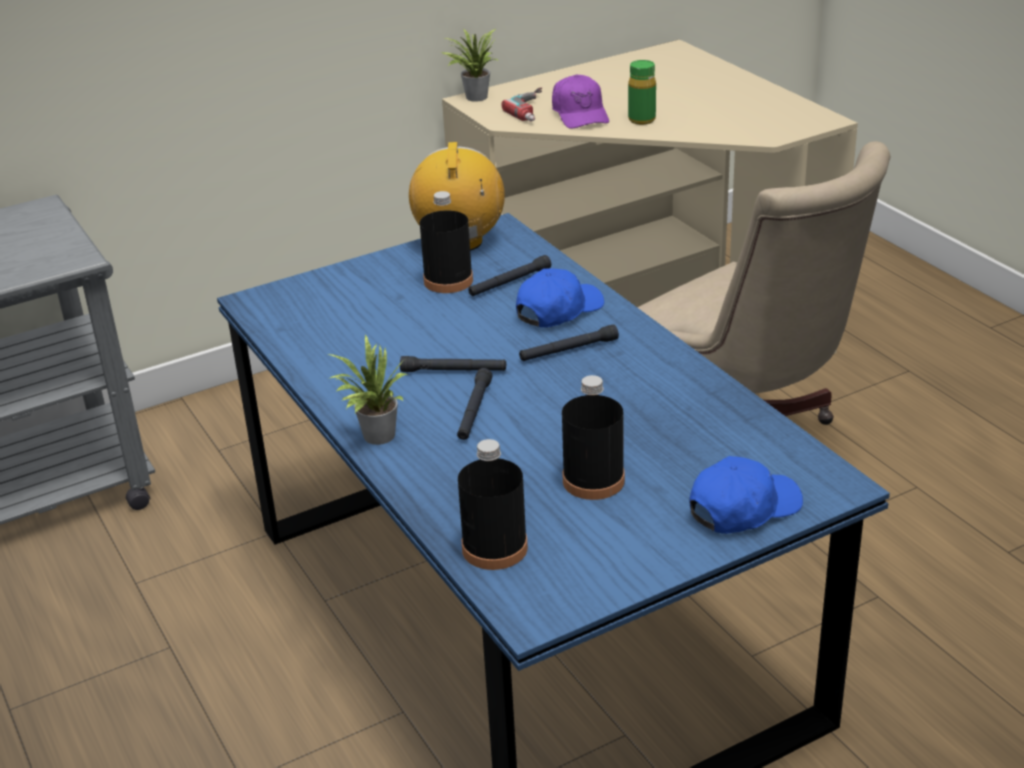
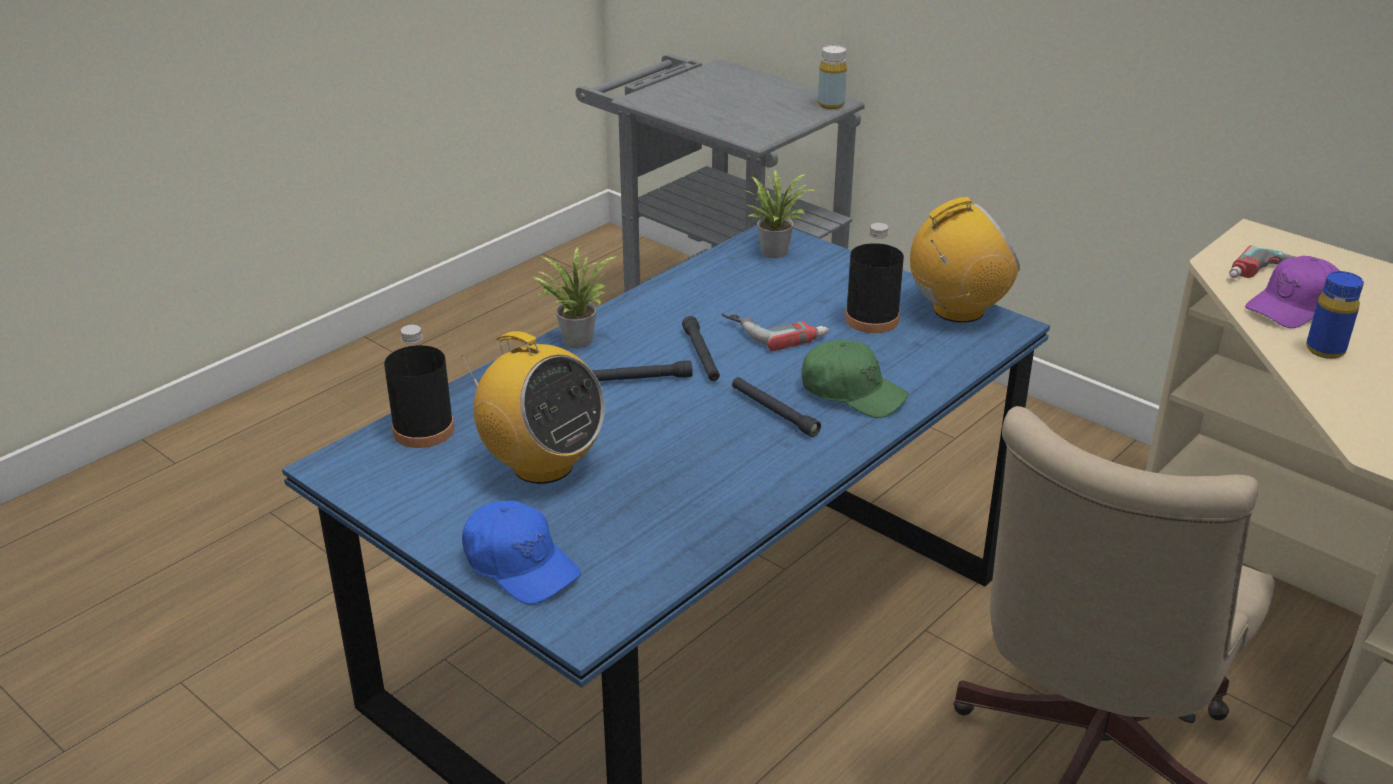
camera: 70 degrees right, 0 degrees up
potted plant [441,29,498,102] -> potted plant moved to [746,169,818,258]
black flashlight [468,255,551,296] -> none
blue cap [516,268,604,328] -> green cap [801,340,908,418]
black bottle [562,375,625,500] -> radio [462,331,605,484]
green bottle [628,60,656,125] -> blue bottle [1306,271,1364,359]
none -> power drill [721,313,829,351]
none -> yellow bottle [818,45,847,109]

